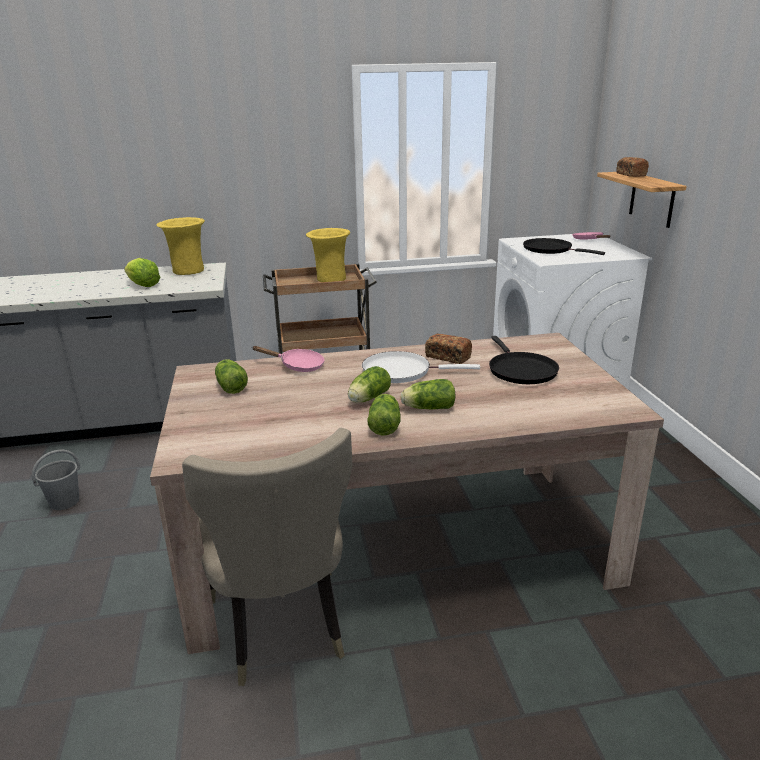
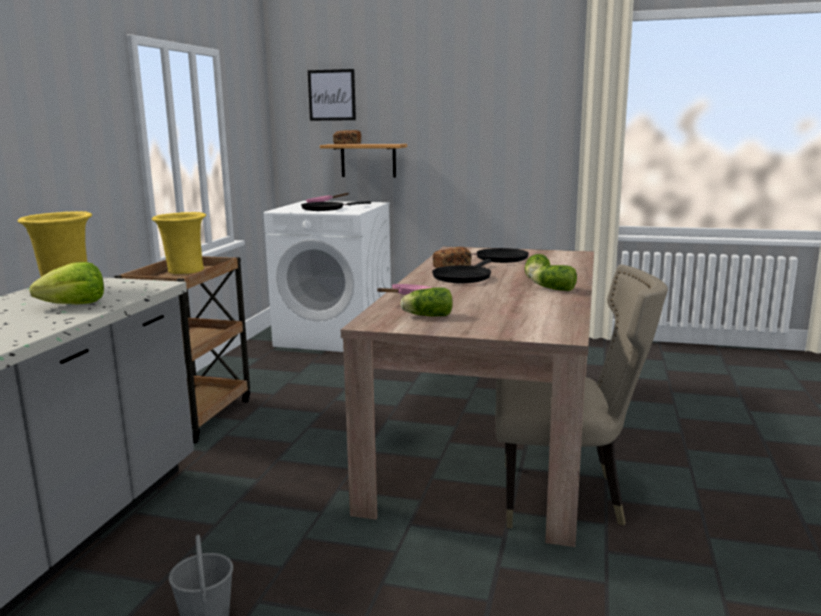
camera: 65 degrees left, 10 degrees down
lettuce [348,366,391,403] -> none
white frying pan [362,351,480,383] -> black frying pan [432,259,492,283]
none -> picture [308,69,356,121]

